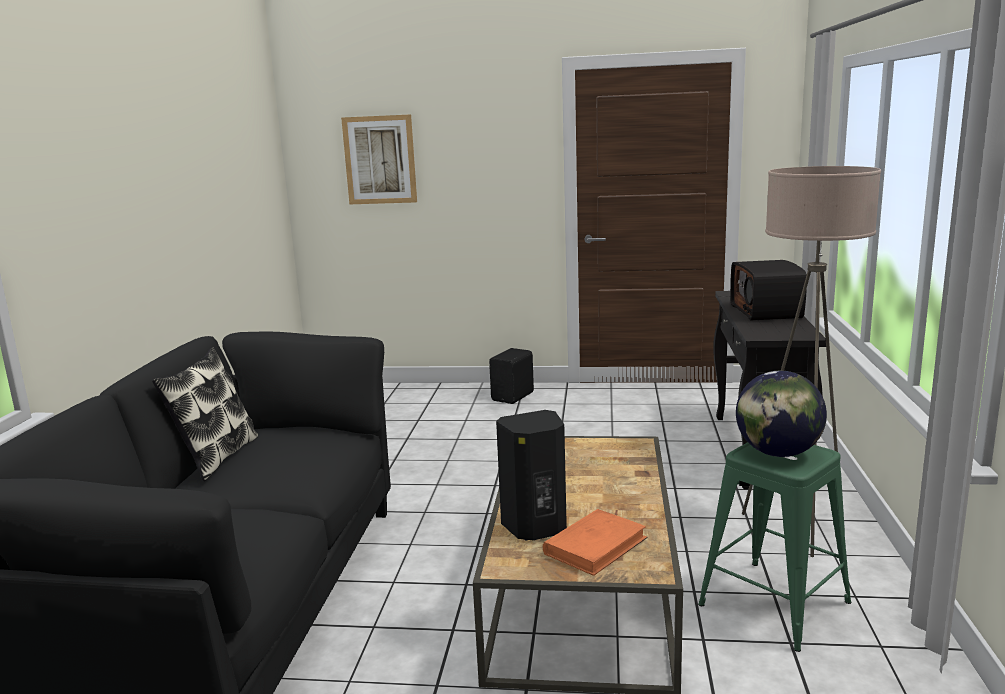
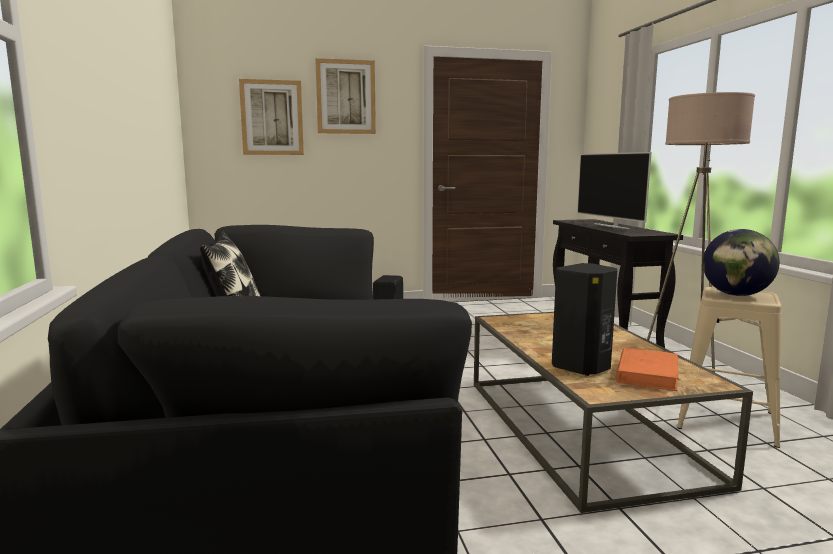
camera: 20 degrees left, 5 degrees down
green stool [698,442,851,652] -> beige stool [677,287,782,448]
radio [730,260,807,320] -> television [577,152,652,229]
none -> picture [315,58,376,134]

